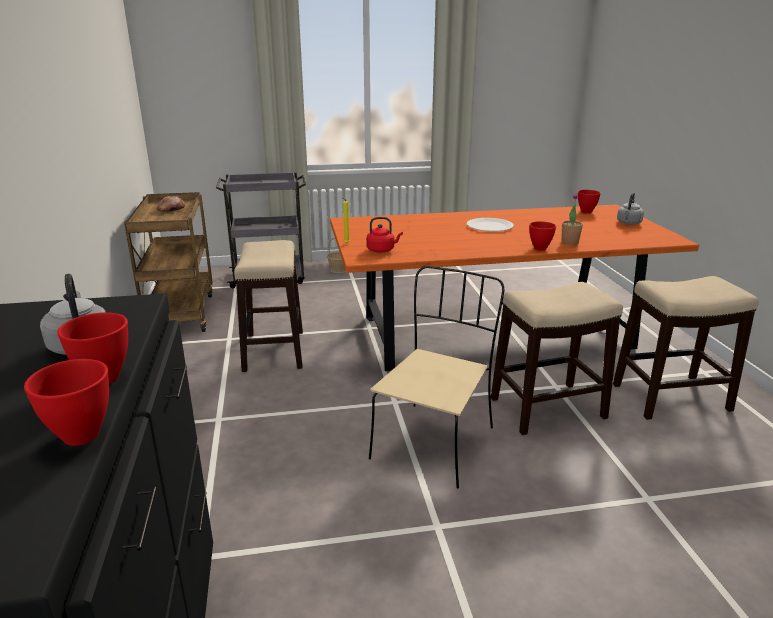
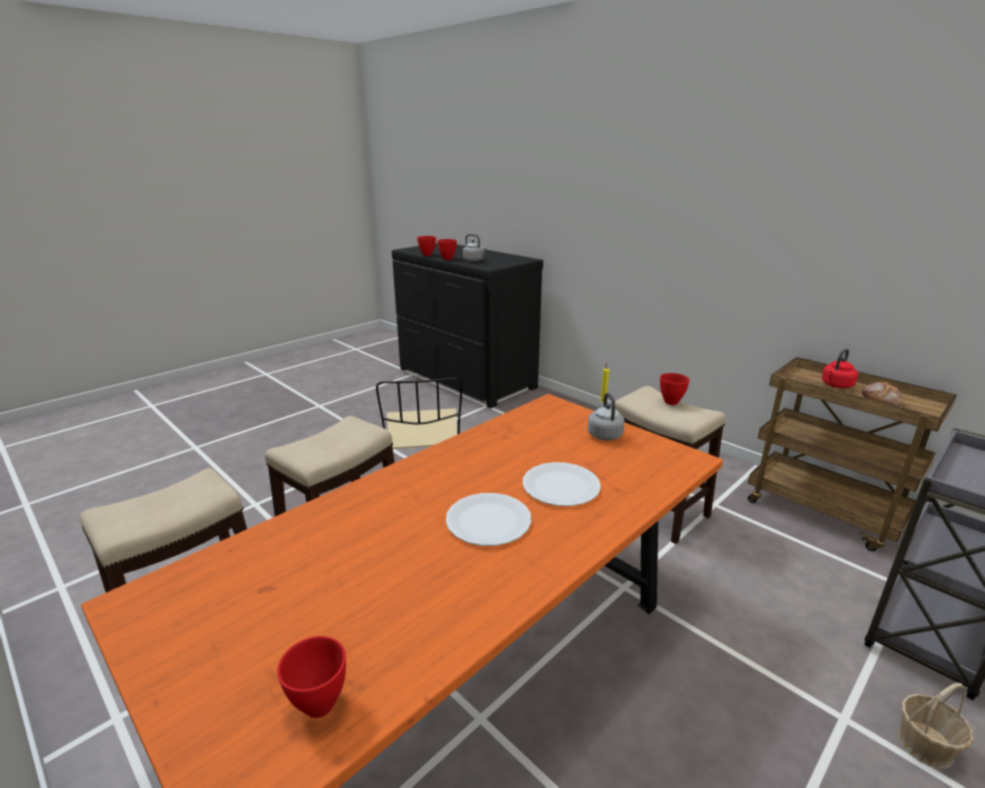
camera: 145 degrees right, 0 degrees up
red kettle [366,217,403,253] -> red kettle moved to [822,349,858,388]
red bowl [529,221,556,251] -> red bowl moved to [660,373,690,405]
potted plant [562,193,583,245] -> none
grey kettle [617,192,644,225] -> grey kettle moved to [588,393,625,440]
none -> white plate [523,462,601,506]

